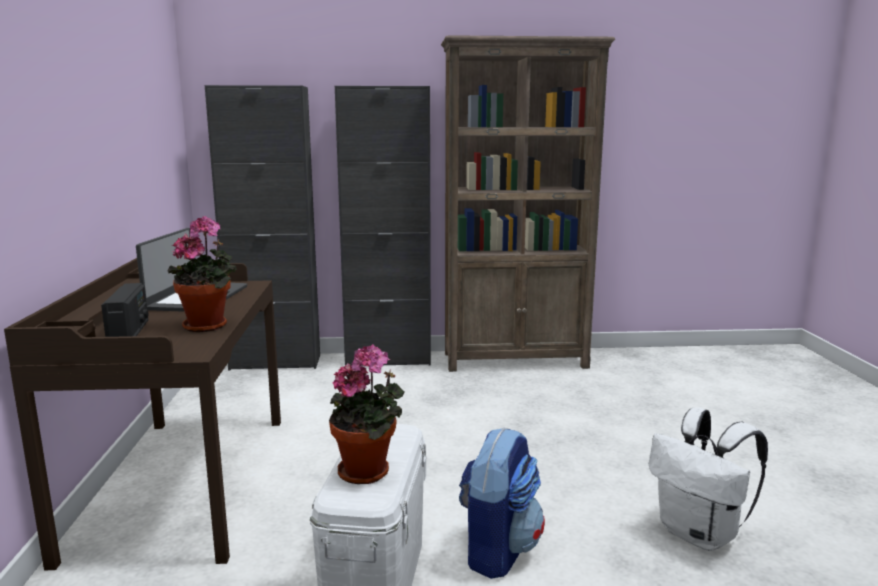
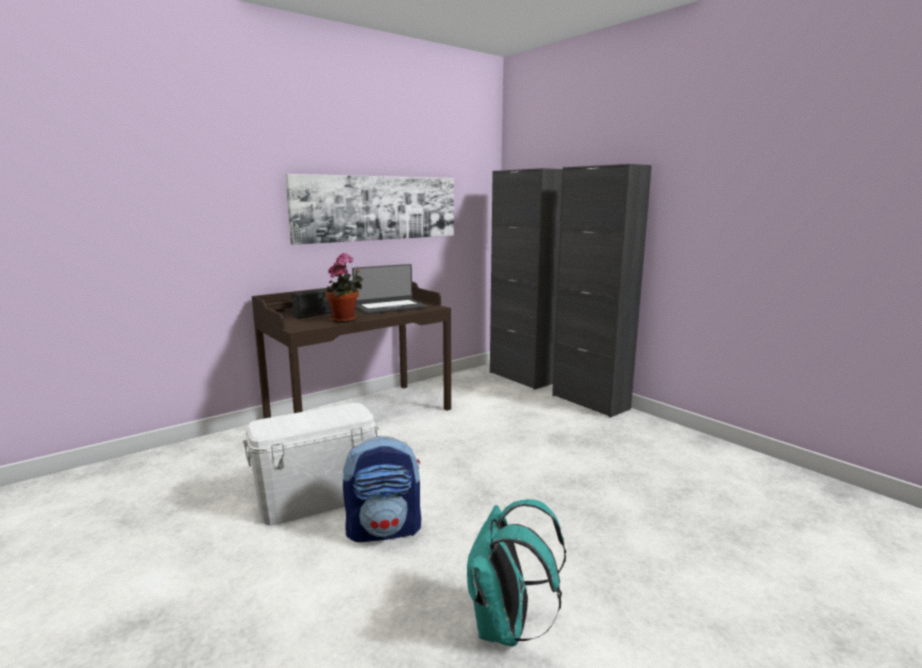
camera: 55 degrees right, 0 degrees up
potted plant [329,344,404,484] -> none
brown bookcase [441,35,615,372] -> none
white backpack [649,408,768,551] -> turquoise backpack [467,499,566,646]
none -> picture [285,174,454,245]

